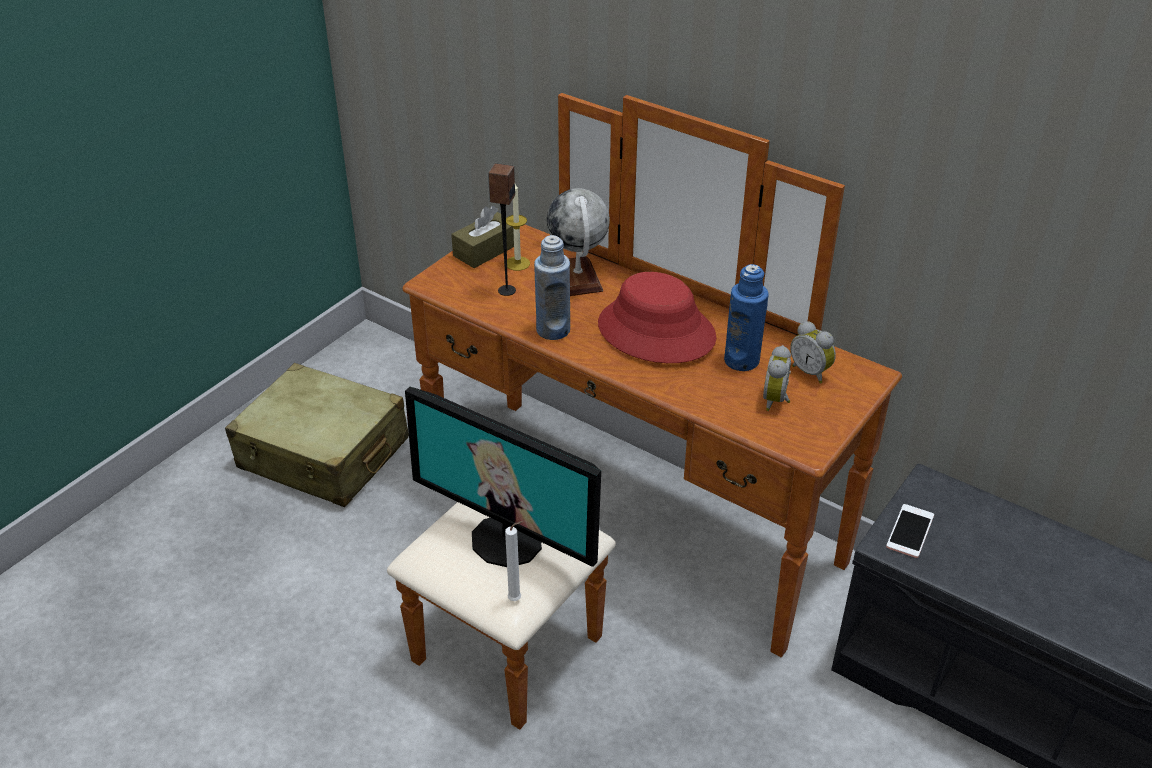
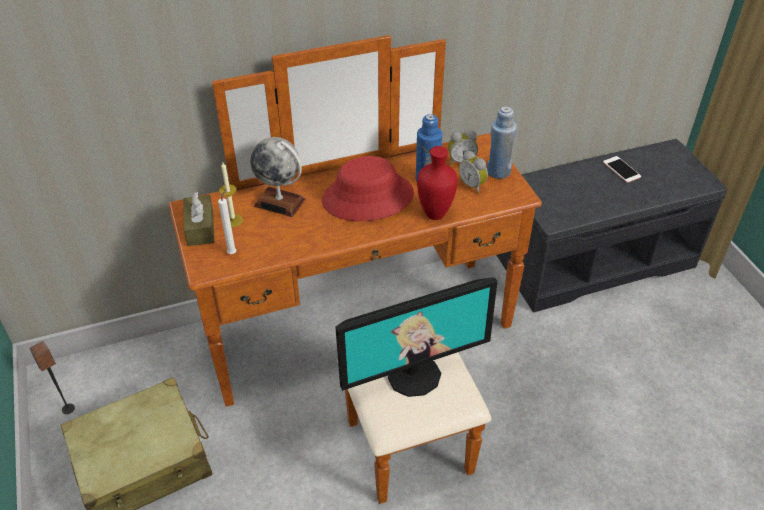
camera: 55 degrees left, 5 degrees up
speaker [488,163,516,296] -> speaker moved to [29,341,75,414]
white candle [505,521,523,601] -> white candle moved to [218,190,236,254]
blue bottle [534,235,570,340] -> blue bottle moved to [487,106,517,179]
phone [886,504,934,558] -> phone moved to [603,156,641,183]
none -> red vase [417,146,458,220]

